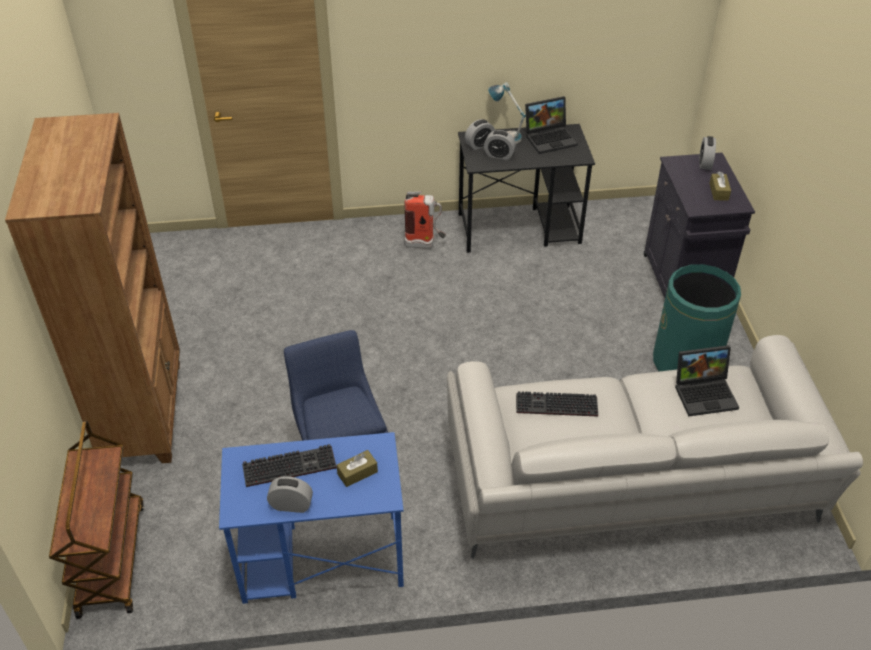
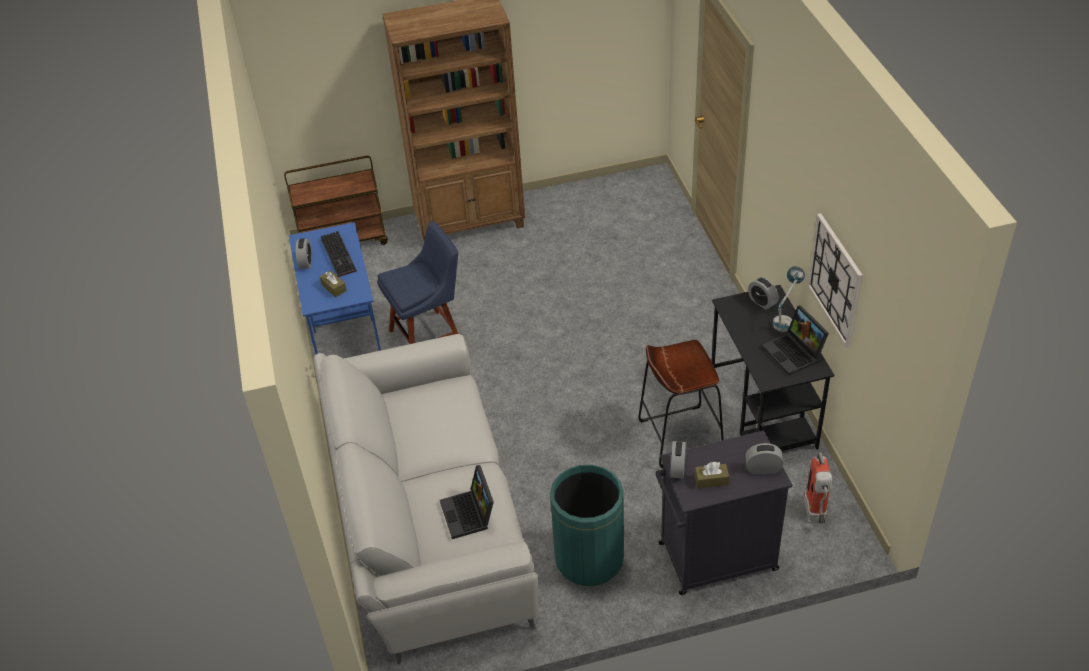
camera: 85 degrees right, 0 degrees up
fire extinguisher [404,191,446,249] -> fire extinguisher moved to [804,452,833,524]
alarm clock [484,130,516,160] -> alarm clock moved to [671,441,686,478]
keyboard [516,391,598,417] -> none
none -> brown stool [639,340,724,468]
none -> wall clock [807,213,863,348]

